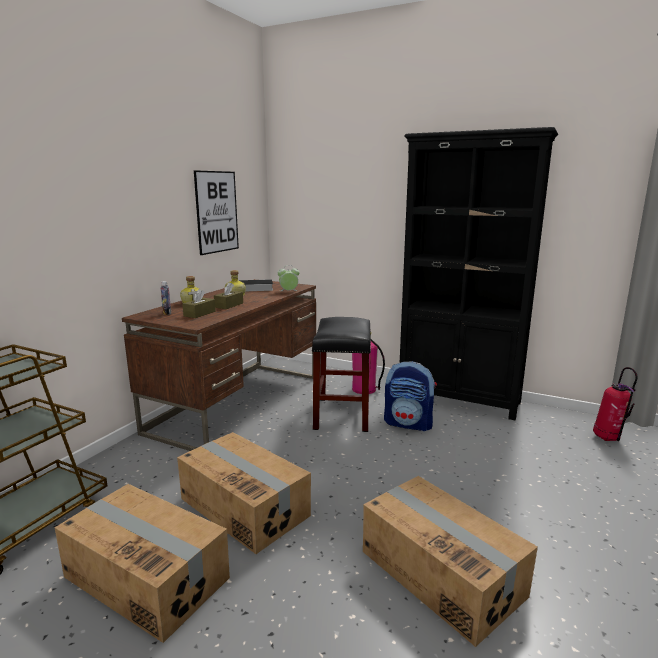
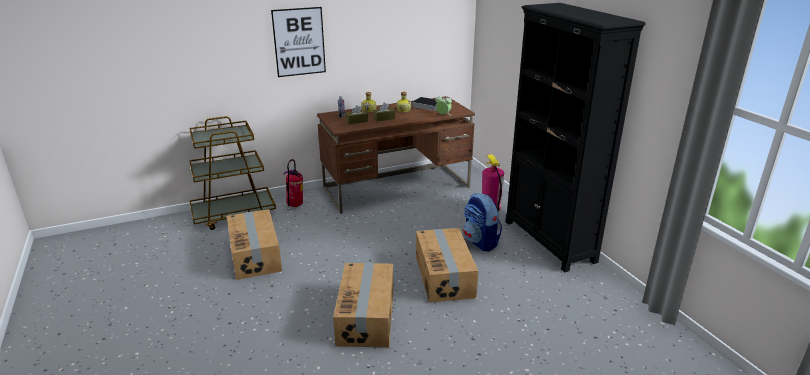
camera: 40 degrees right, 10 degrees up
cardboard box [177,432,311,554] -> cardboard box moved to [416,228,478,303]
picture [194,170,239,255] -> picture moved to [271,7,326,77]
black stool [312,317,371,432] -> none
fire extinguisher [593,367,637,441] -> fire extinguisher moved to [283,159,303,207]

